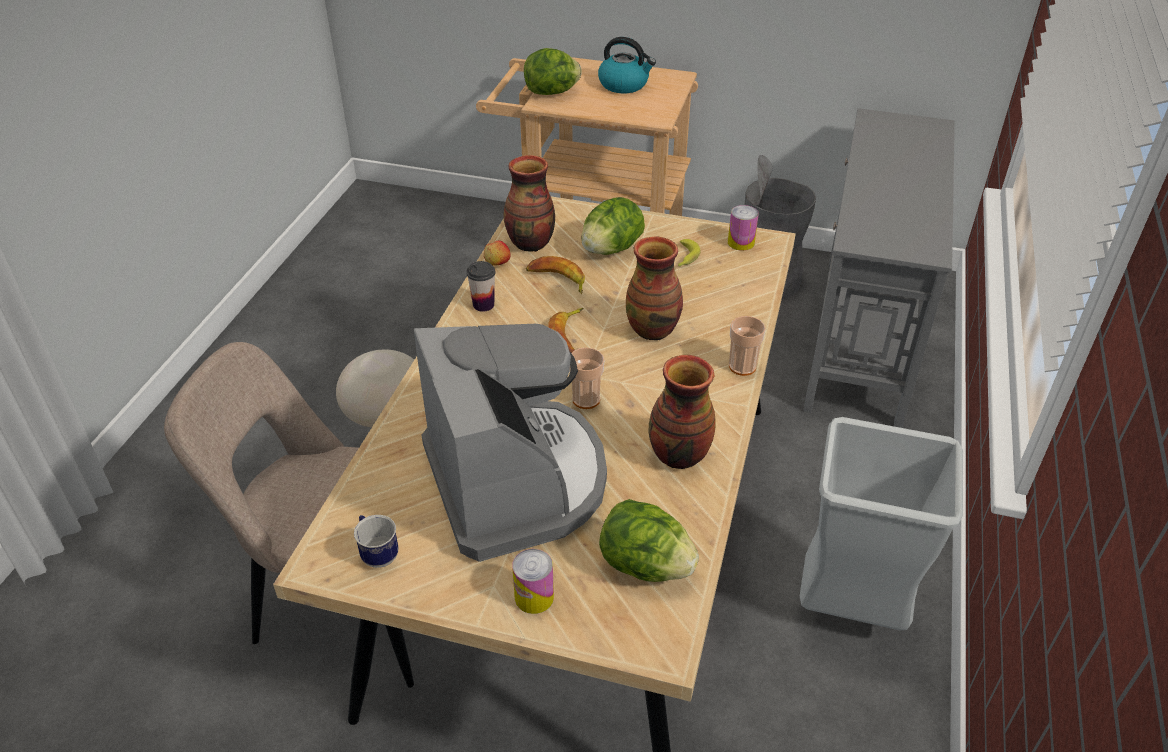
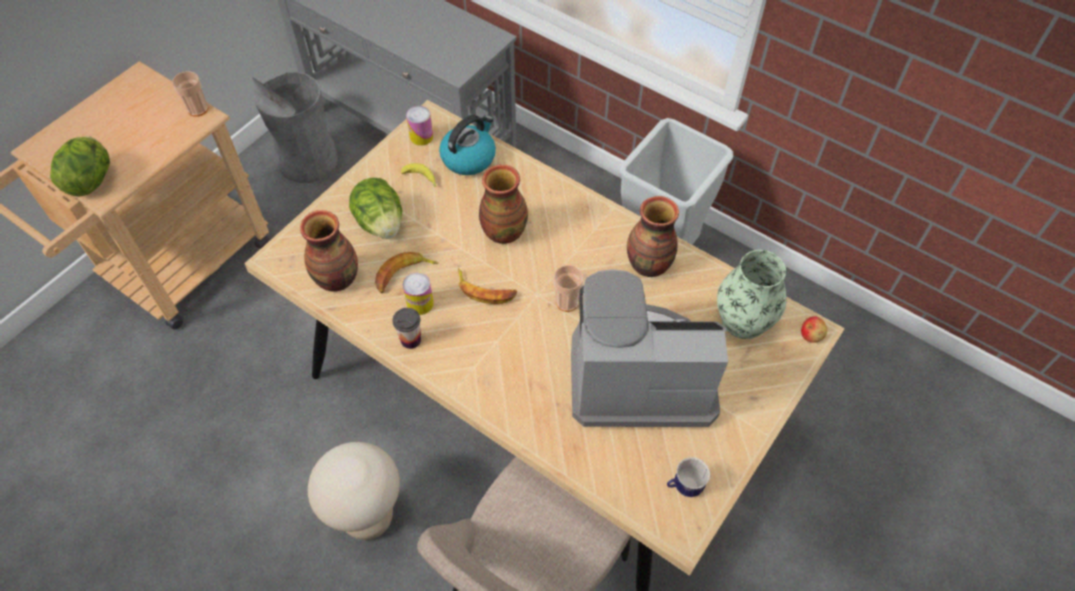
camera: 70 degrees left, 15 degrees up
apple [484,241,511,266] -> apple moved to [801,316,827,343]
can [512,549,554,614] -> can moved to [403,272,434,315]
kettle [598,37,656,93] -> kettle moved to [439,115,496,175]
lettuce [599,499,699,582] -> vase [717,250,787,339]
cup [729,316,766,376] -> cup moved to [172,71,208,117]

